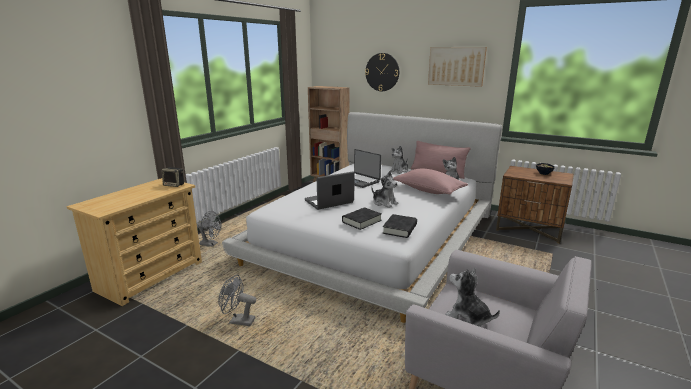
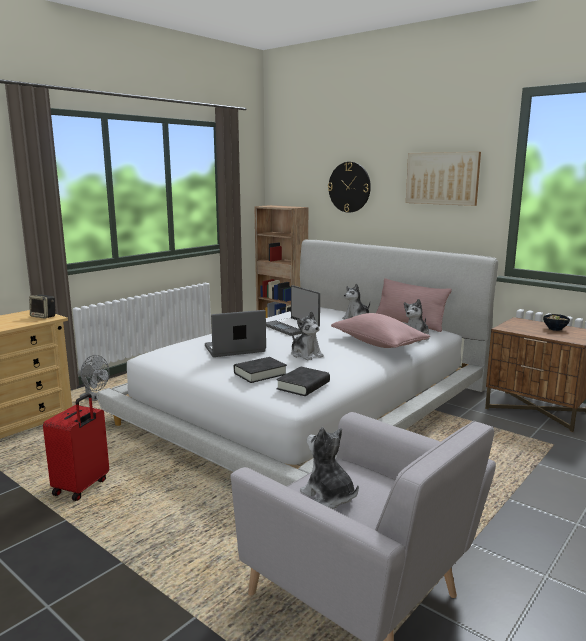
camera: 10 degrees right, 5 degrees down
grey fan [218,275,256,326] -> red suitcase [43,393,109,501]

